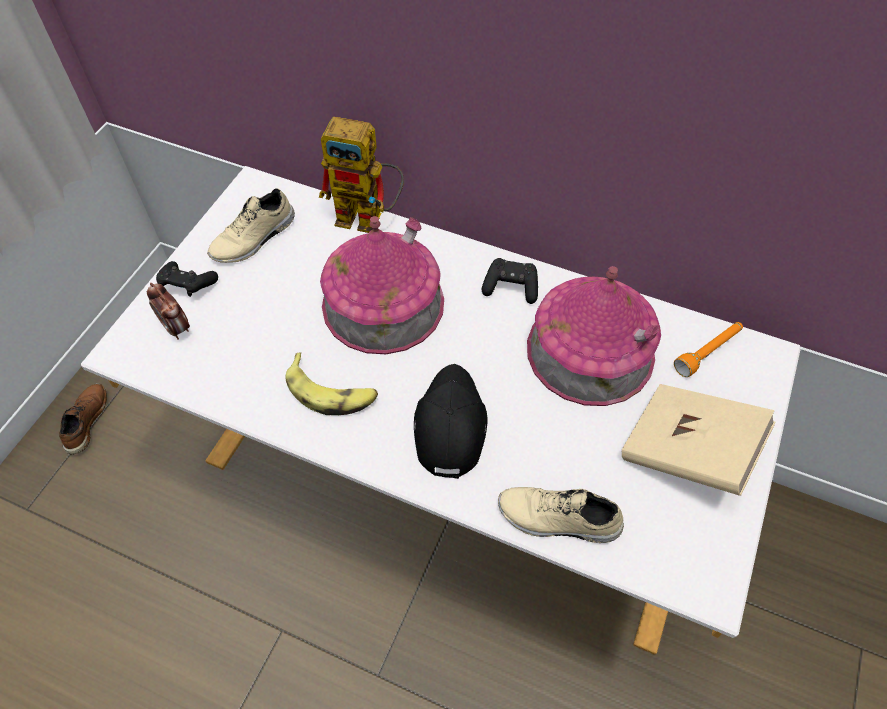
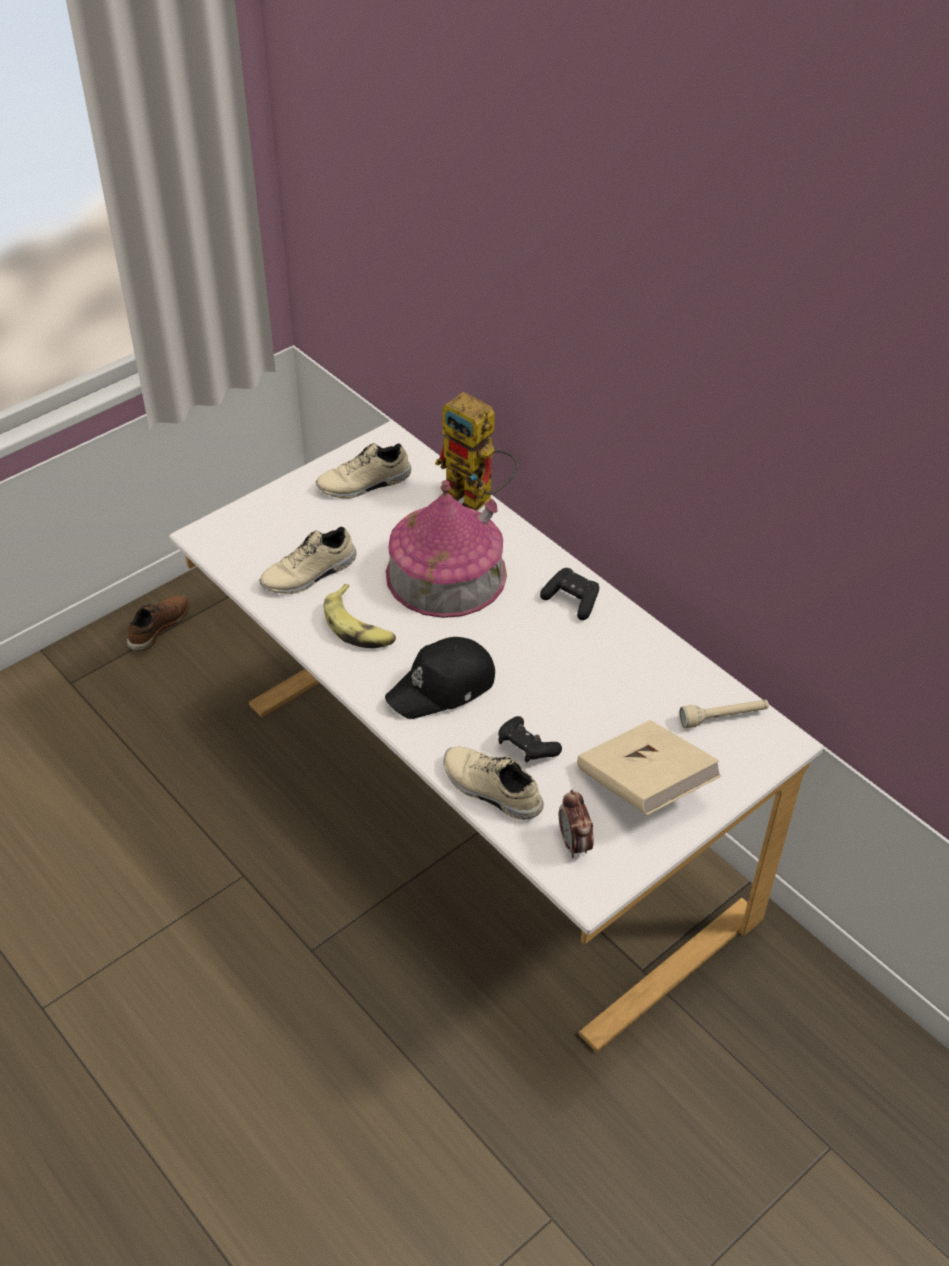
camera: 25 degrees right, 10 degrees down
alarm clock [147,283,190,340] -> alarm clock moved to [559,790,594,858]
black game controller [156,261,218,297] -> black game controller moved to [498,716,562,762]
black cap [414,364,487,479] -> black cap turned 150 degrees counterclockwise [385,637,495,719]
toy house [527,266,661,406] -> none
orange flashlight [674,322,743,377] -> beige flashlight [680,700,769,728]
none -> beige shoe [259,527,357,594]

